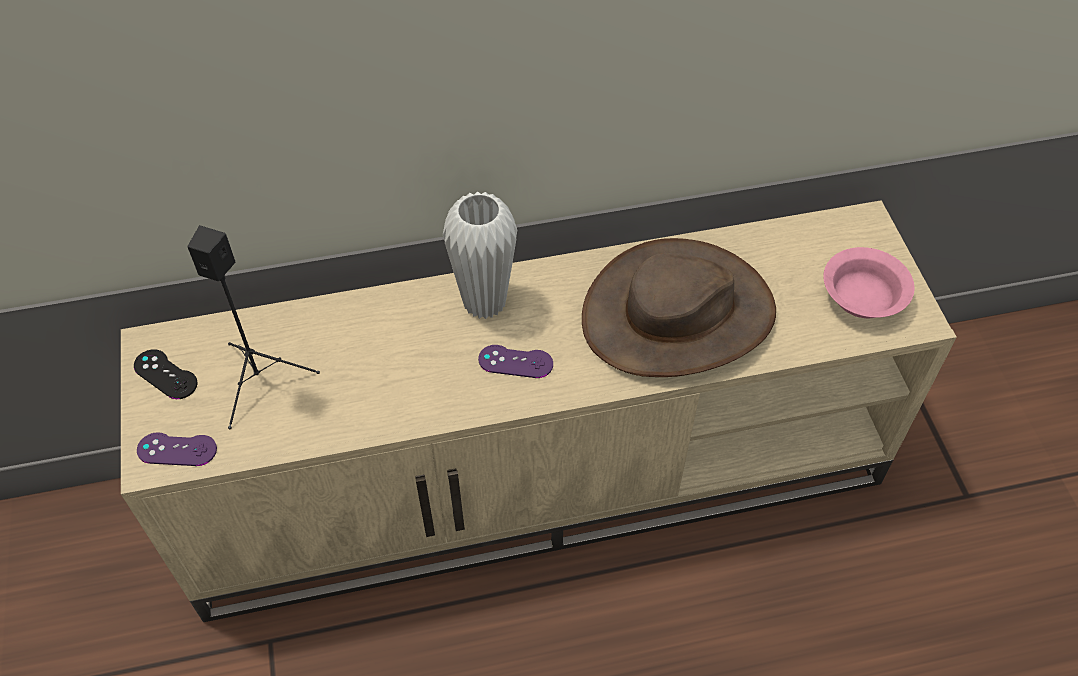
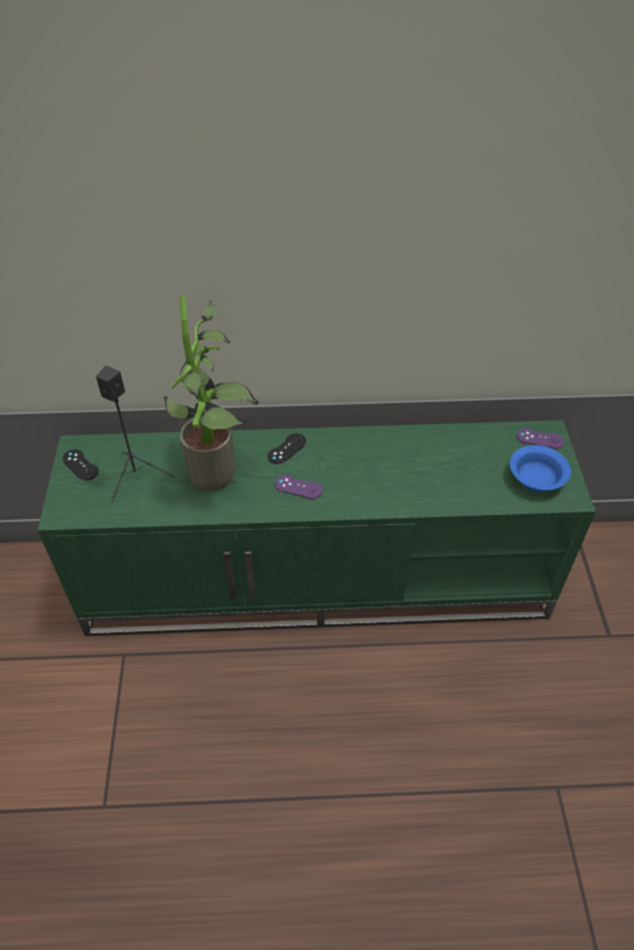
camera: 10 degrees right, 5 degrees down
beige tv stand [121,200,957,622] -> green tv stand [38,420,596,636]
purple game controller [137,432,217,466] -> purple game controller moved to [517,428,564,449]
white vase [443,191,517,319] -> black game controller [268,434,306,464]
brown hat [582,238,776,377] -> none
pink bowl [823,247,915,318] -> blue bowl [510,445,571,492]
none -> potted plant [164,296,259,491]

